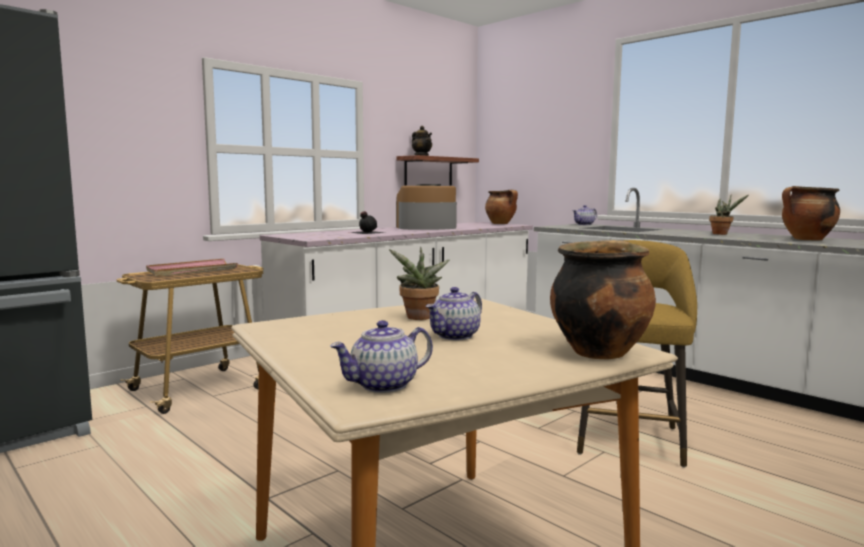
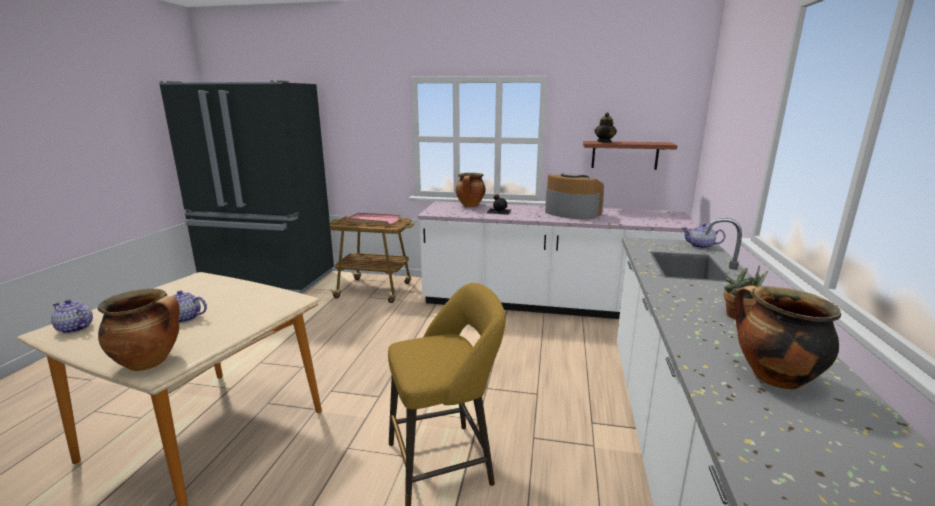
camera: 55 degrees right, 10 degrees up
potted plant [389,247,450,320] -> none
cooking pot [485,190,518,224] -> cooking pot moved to [456,173,485,207]

